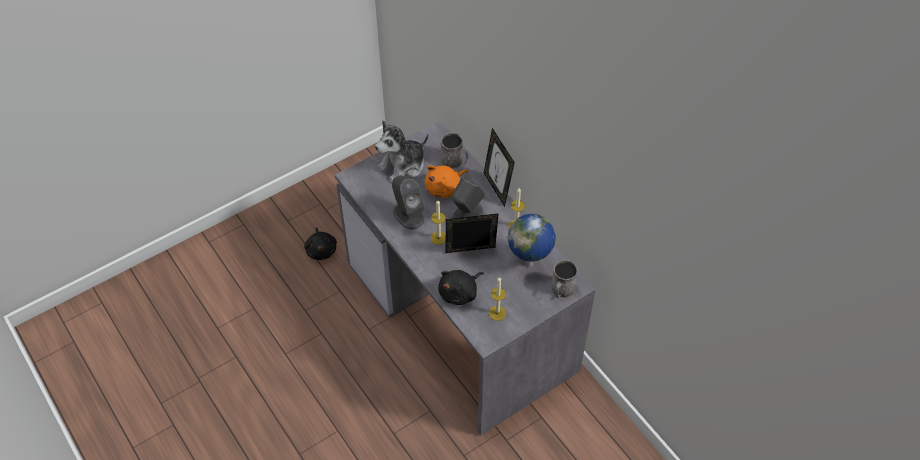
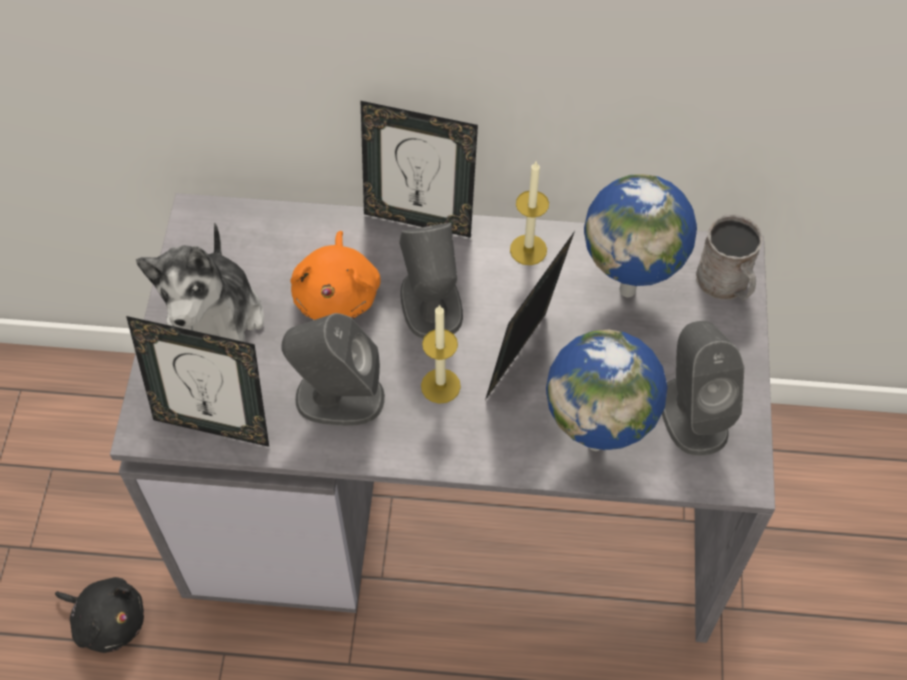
camera: 50 degrees left, 5 degrees up
black plush toy [438,270,484,305] -> globe [546,330,667,451]
grey mug [441,132,468,168] -> none
candle [489,277,506,321] -> grey speaker [662,321,744,456]
none -> picture frame [126,316,269,447]

